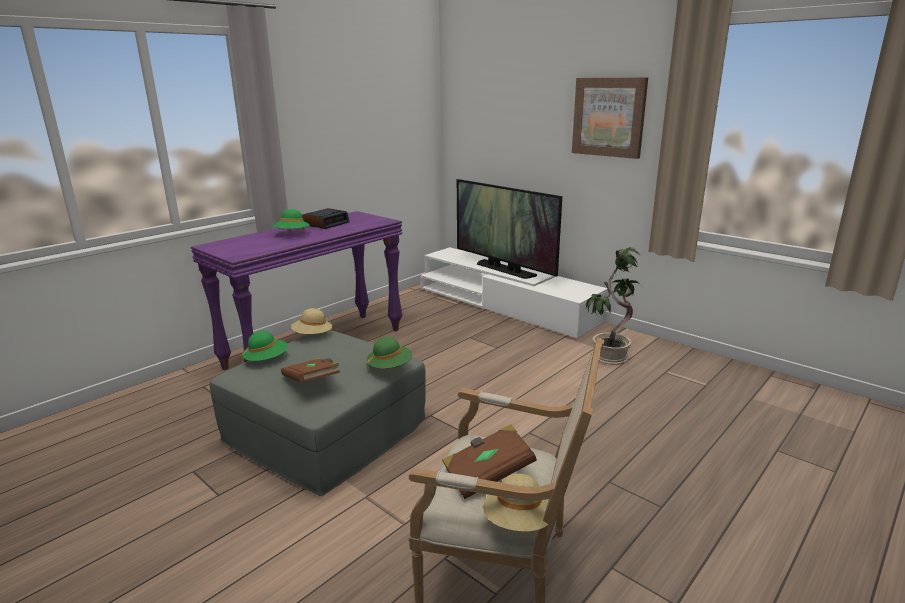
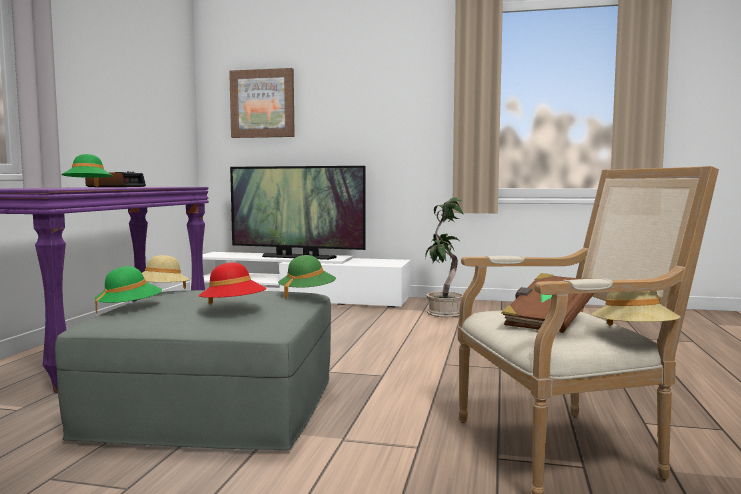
camera: 30 degrees left, 15 degrees down
brown book [281,358,340,383] -> red hat [199,263,267,305]
picture [572,77,648,159] -> picture moved to [229,68,295,138]

